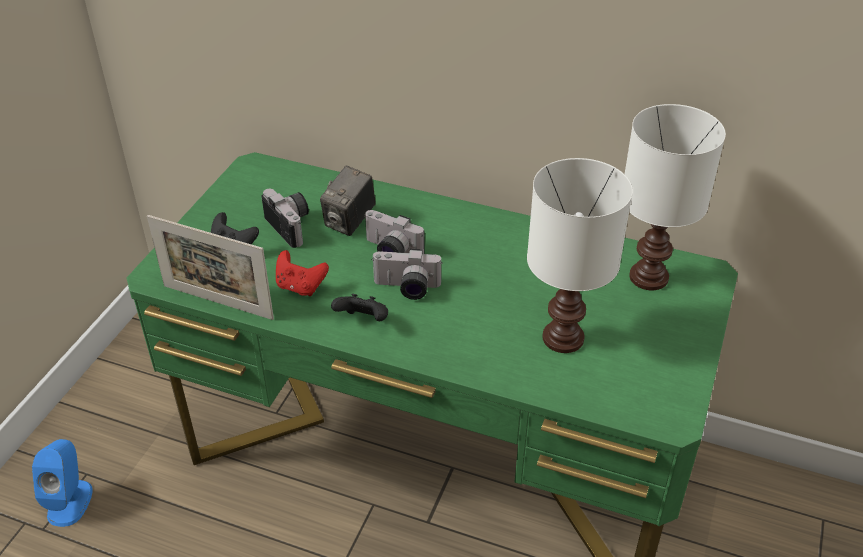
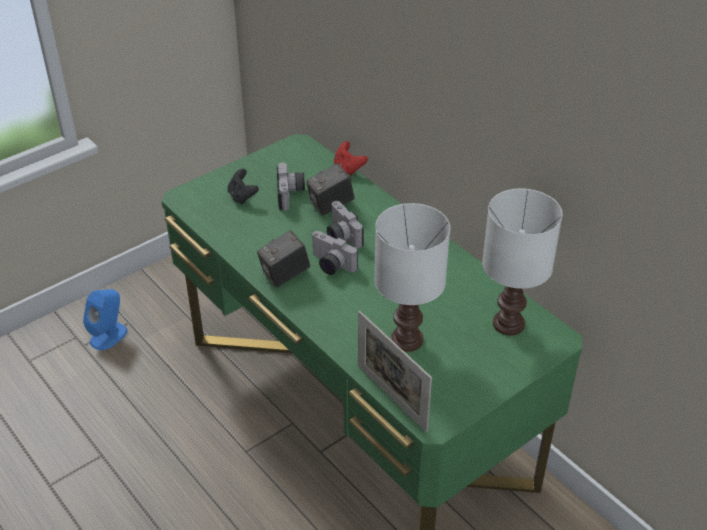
camera: 30 degrees right, 0 degrees up
picture frame [147,215,274,320] -> picture frame moved to [358,311,432,432]
red game controller [276,250,329,296] -> red game controller moved to [334,141,368,175]
black game controller [331,294,388,321] -> camera [257,230,310,287]

